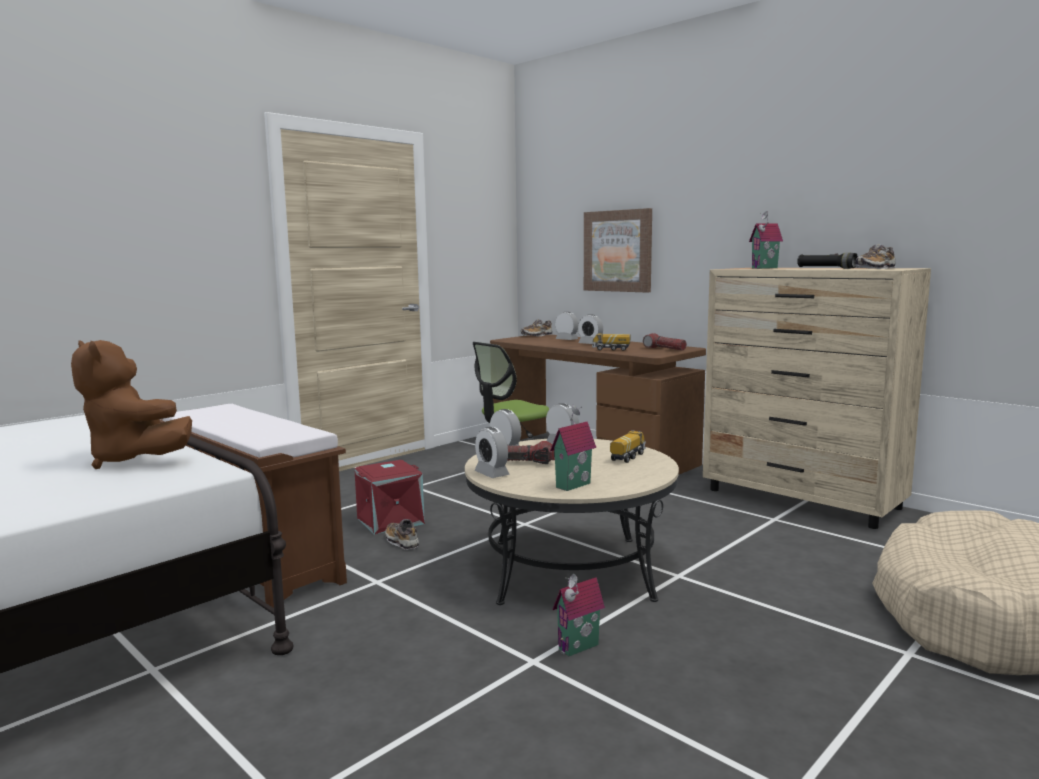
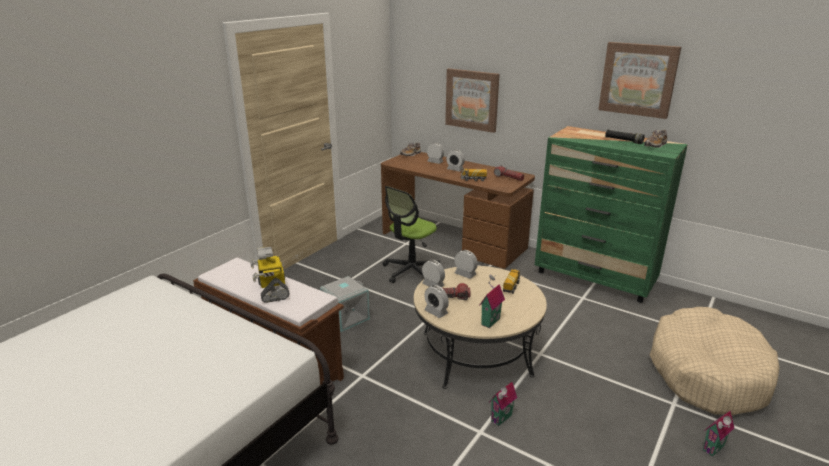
camera: 10 degrees left, 15 degrees up
brown plush toy [71,340,192,469] -> none
red storage box [354,460,425,534] -> grey storage box [320,276,370,332]
shoe [385,519,419,550] -> none
beige dresser [703,268,931,529] -> green dresser [535,126,688,303]
toy house [749,211,783,269] -> toy house moved to [703,411,734,457]
none -> toy robot [250,247,289,303]
none -> picture [598,42,681,119]

